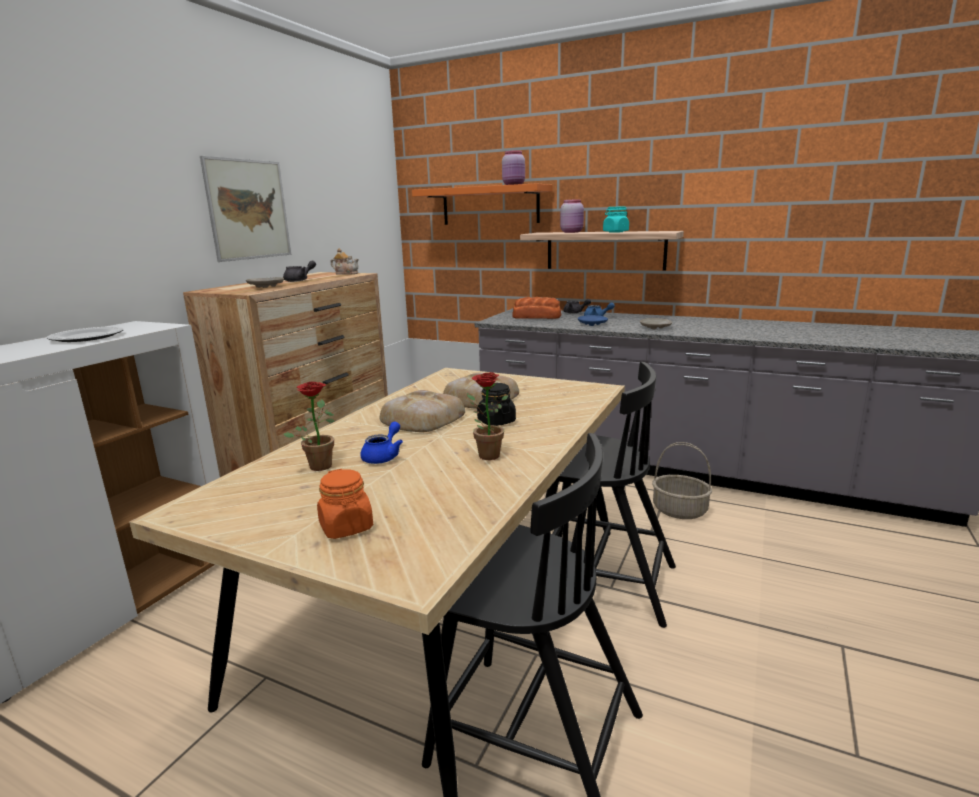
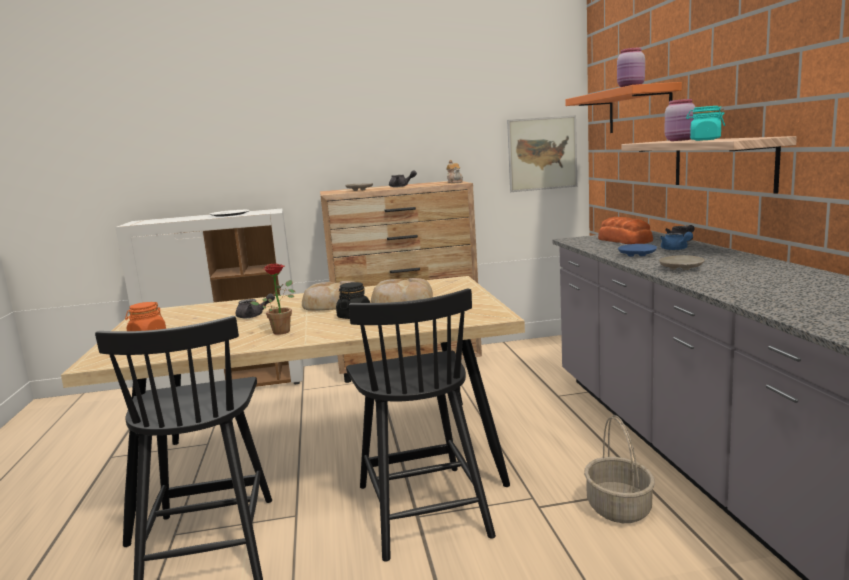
camera: 55 degrees right, 5 degrees down
picture [200,156,291,262] -> picture moved to [507,115,577,192]
potted plant [283,382,335,471] -> none
blue teapot [360,422,403,464] -> grey teapot [235,293,275,318]

